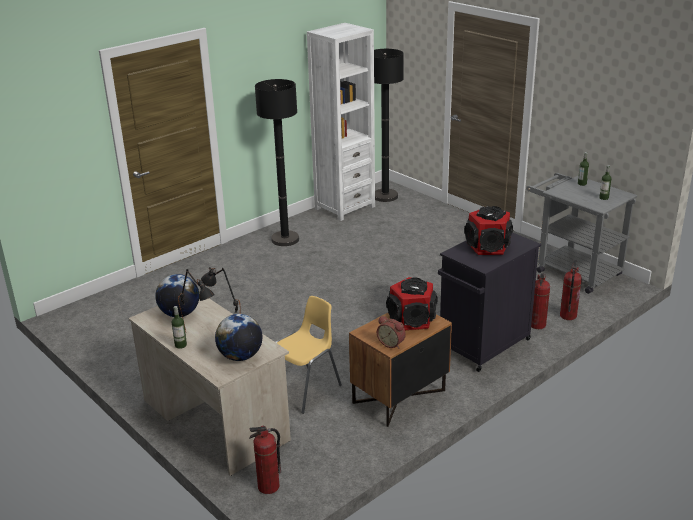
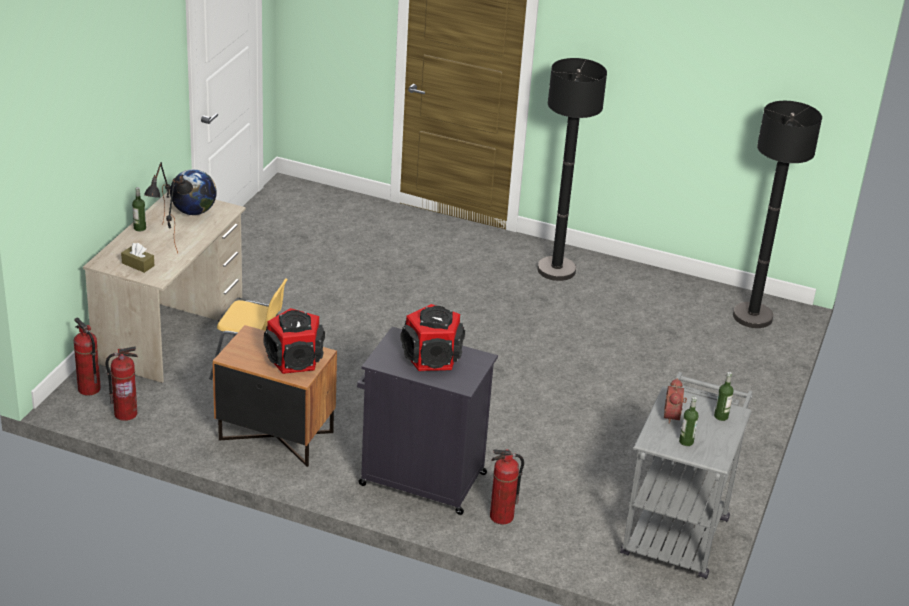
camera: 60 degrees right, 5 degrees up
globe [215,314,262,361] -> brown tissue box [121,243,154,273]
white bookcase [307,23,375,221] -> none
alarm clock [377,316,406,348] -> alarm clock moved to [664,378,687,424]
fire extinguisher [560,259,582,320] -> fire extinguisher moved to [106,346,138,421]

